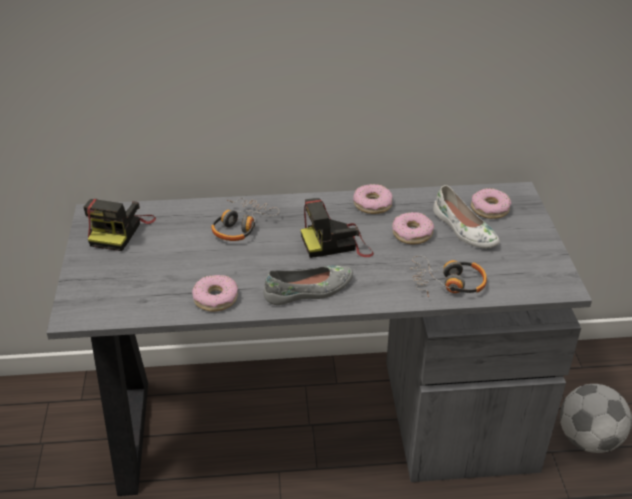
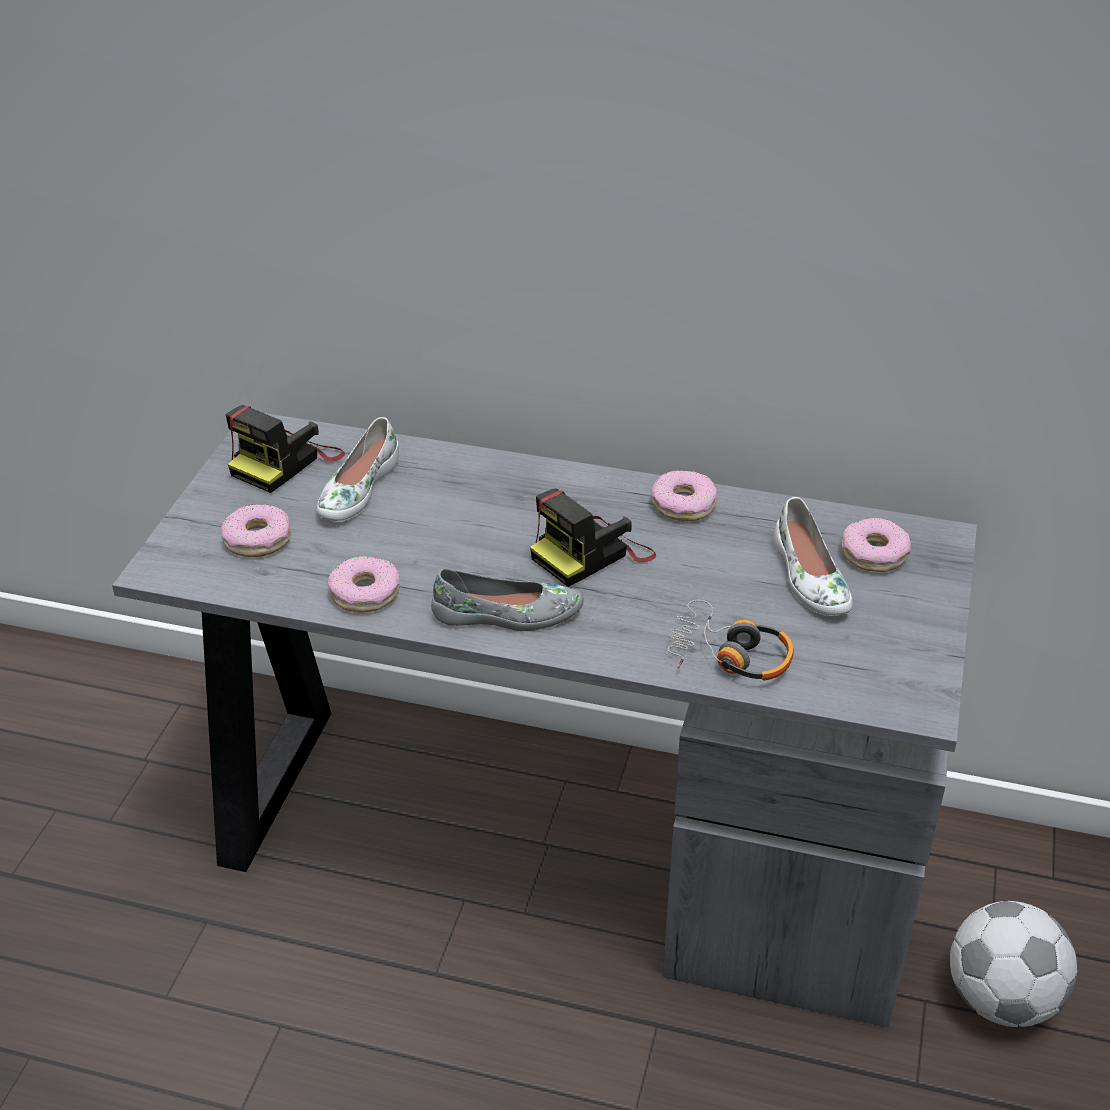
camera: 20 degrees right, 0 degrees up
headphones [211,198,279,241] -> none
camera [300,198,374,258] -> camera turned 45 degrees counterclockwise [530,488,656,587]
donut [392,212,434,244] -> donut moved to [221,504,291,557]
none -> white shoe [317,417,399,522]

